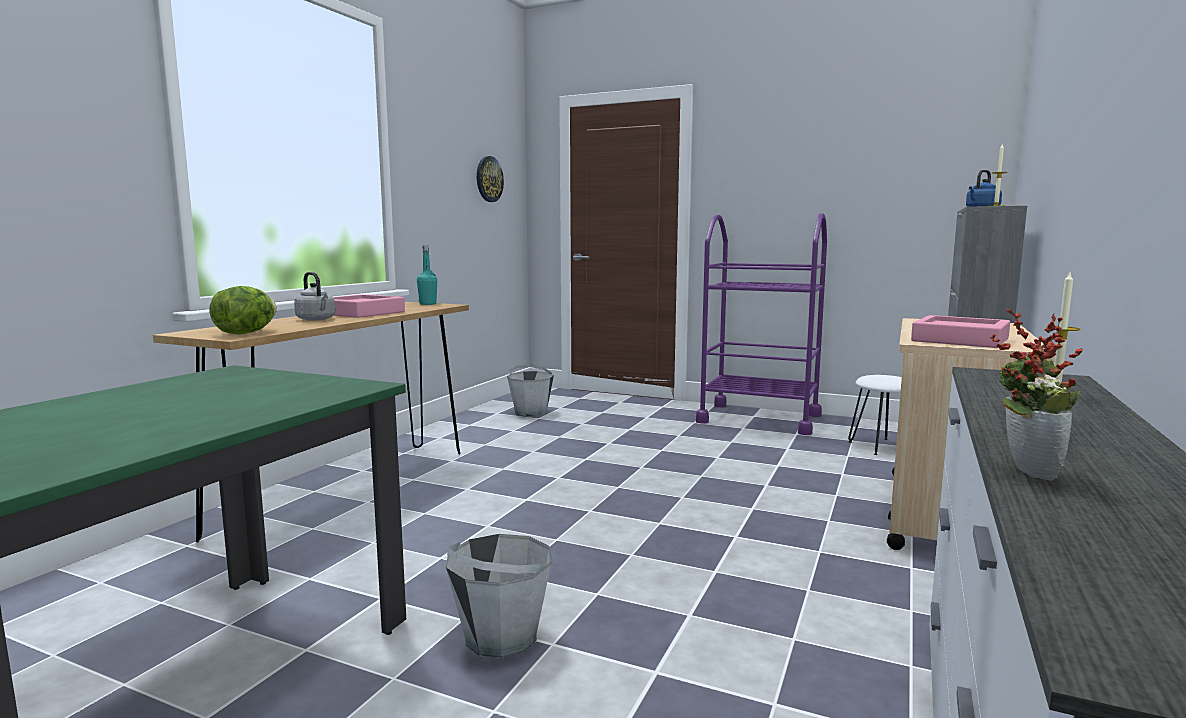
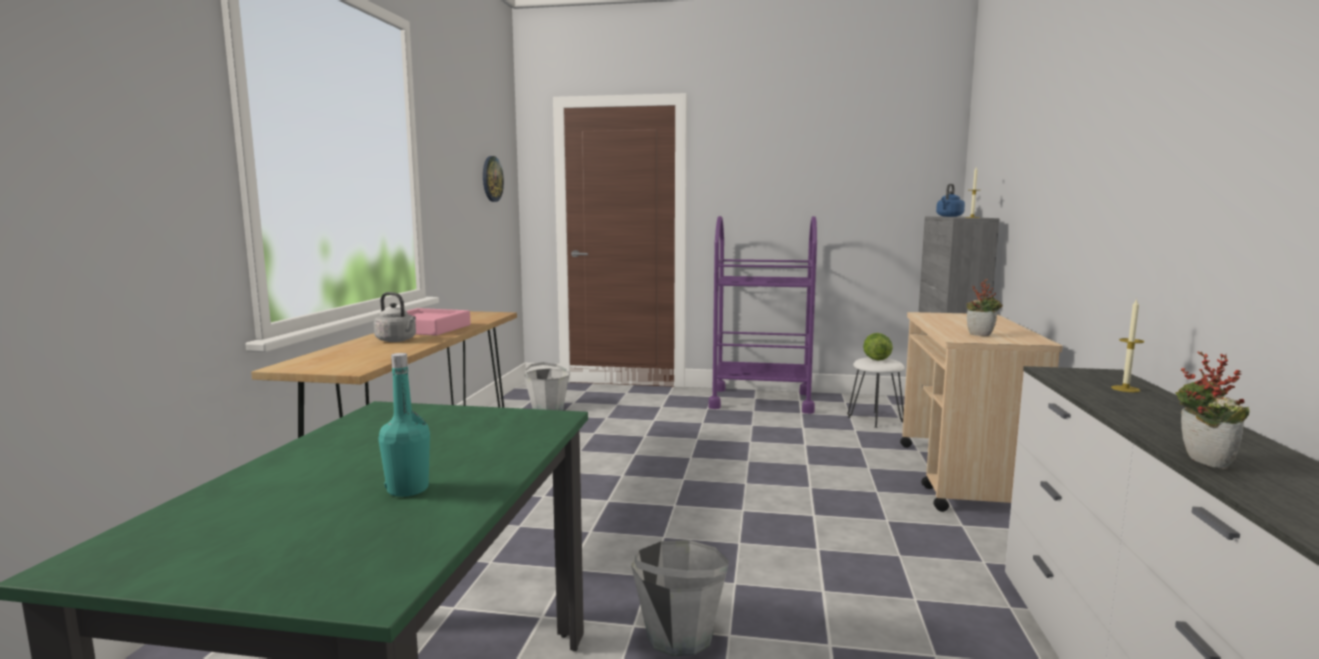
camera: 15 degrees left, 0 degrees up
lettuce [209,286,277,334] -> lettuce moved to [863,333,893,361]
turquoise bottle [417,245,437,305] -> turquoise bottle moved to [378,353,430,497]
pink tray [911,315,1010,348] -> potted plant [967,279,1003,336]

